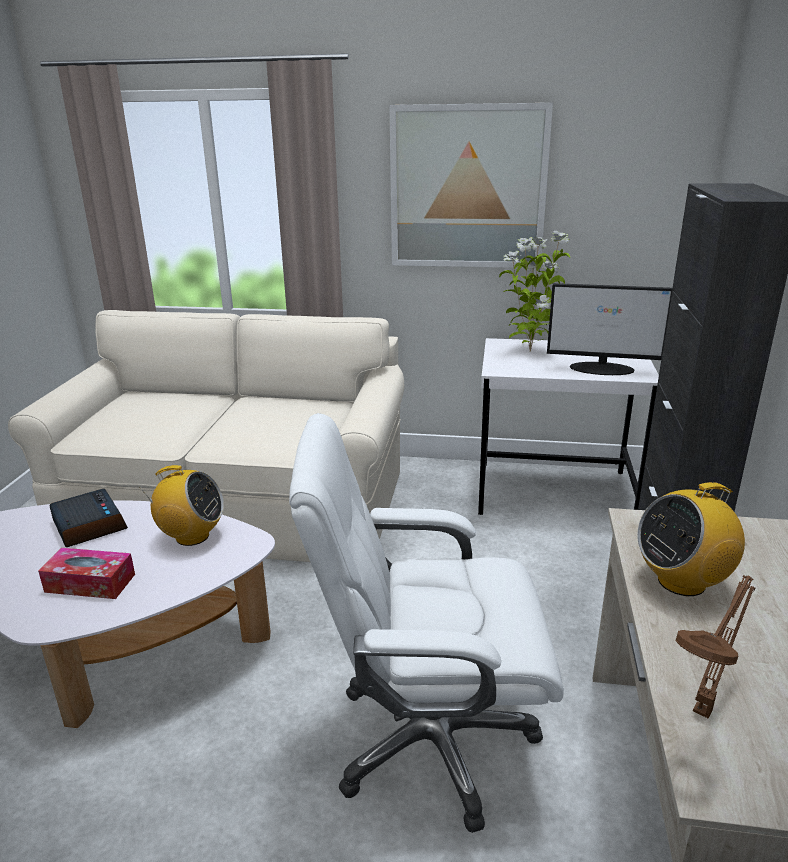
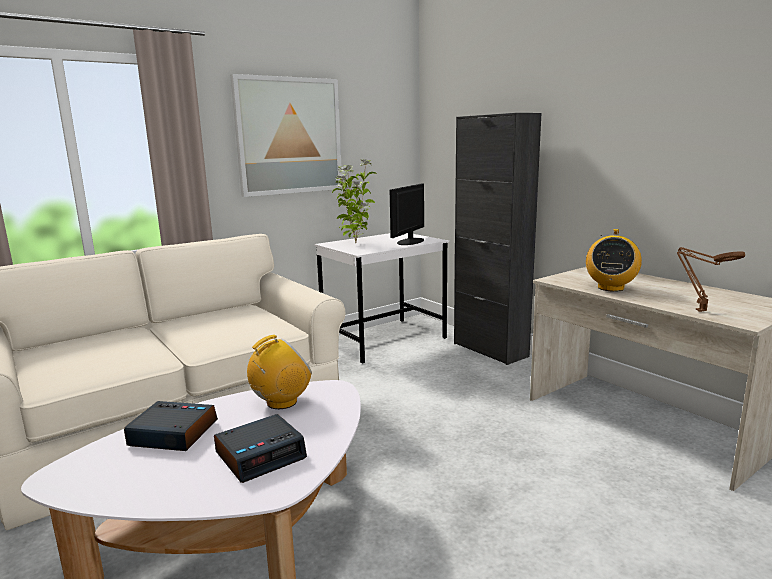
camera: 45 degrees left, 10 degrees down
tissue box [38,548,135,599] -> alarm clock [214,414,307,483]
white office chair [289,413,564,833] -> none
monitor [547,283,672,375] -> monitor turned 150 degrees clockwise [390,183,424,245]

